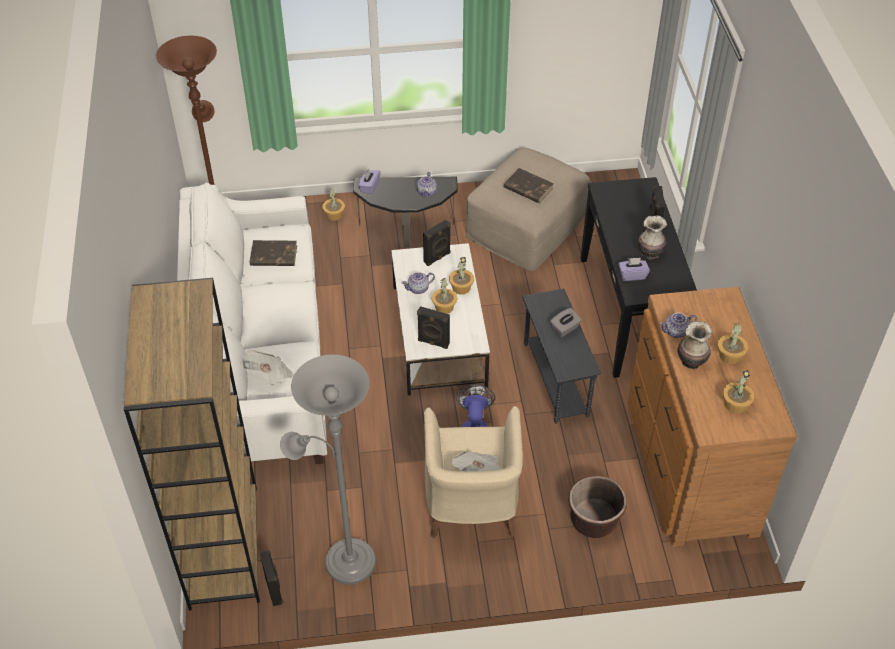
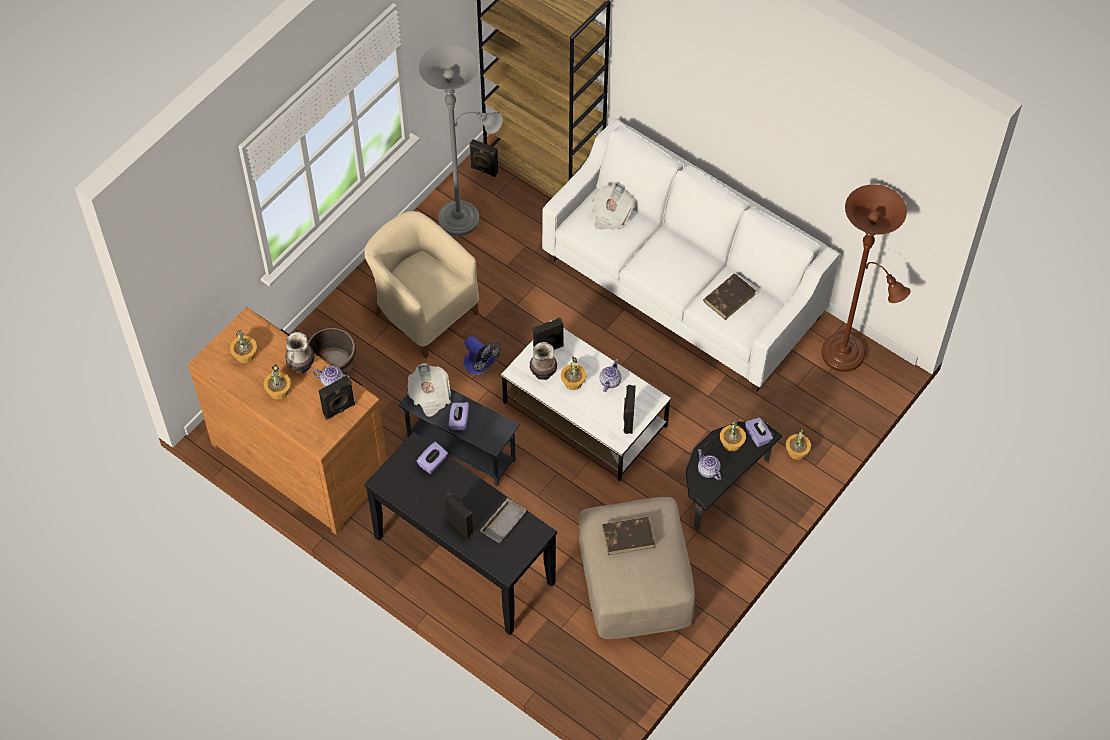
camera: 135 degrees right, 10 degrees up
potted plant [449,257,474,295] -> potted plant moved to [720,421,746,451]
newspaper [451,450,501,472] -> newspaper moved to [407,363,451,417]
grey tissue box [550,308,582,337] -> purple tissue box [449,402,469,431]
vase [638,215,667,260] -> vase moved to [530,342,557,380]
teapot [659,313,697,338] -> teapot turned 75 degrees clockwise [313,366,350,387]
none -> black speaker [319,375,355,420]
none -> grey tray [480,498,527,543]

